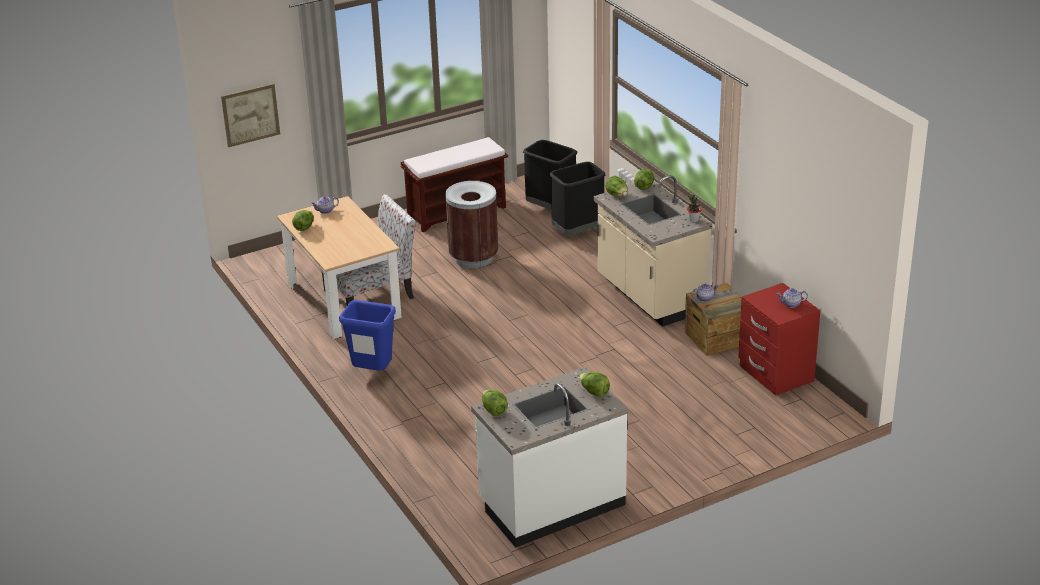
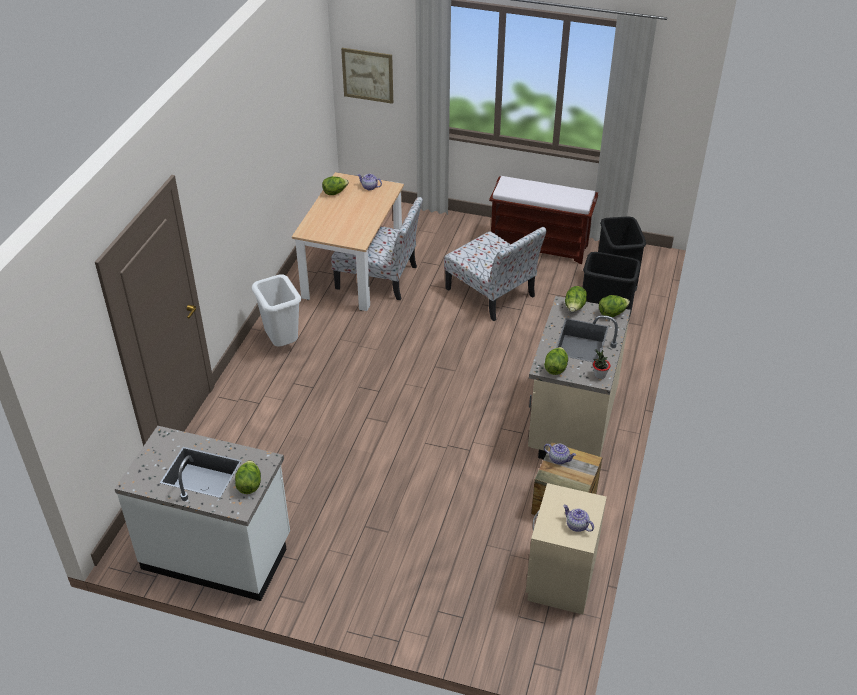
camera: 45 degrees right, 10 degrees up
blue trash can [339,300,396,370] -> white trash can [252,274,301,347]
brown trash can [445,181,498,268] -> chair [444,227,547,321]
lettuce [482,390,508,416] -> lettuce moved to [544,347,568,375]
red nightstand [738,283,821,396] -> beige nightstand [526,483,607,615]

